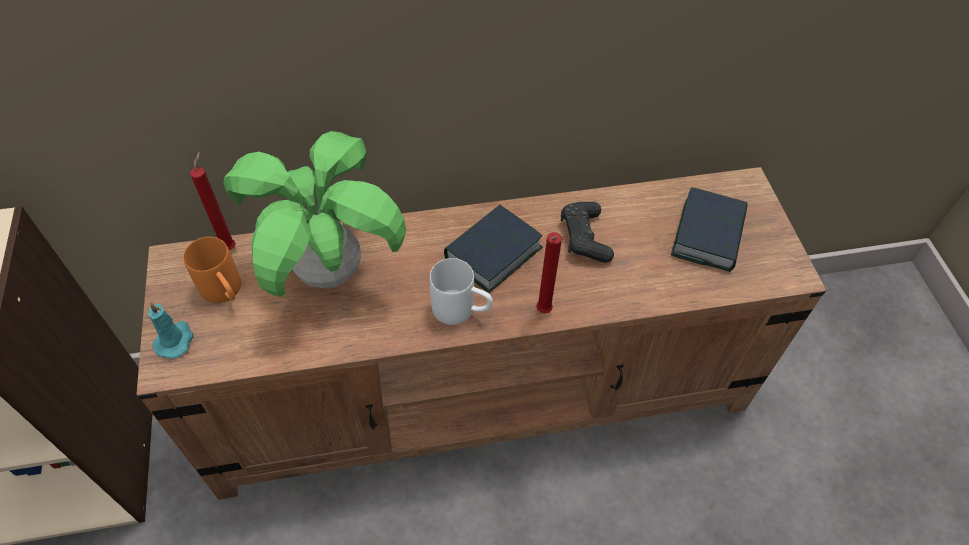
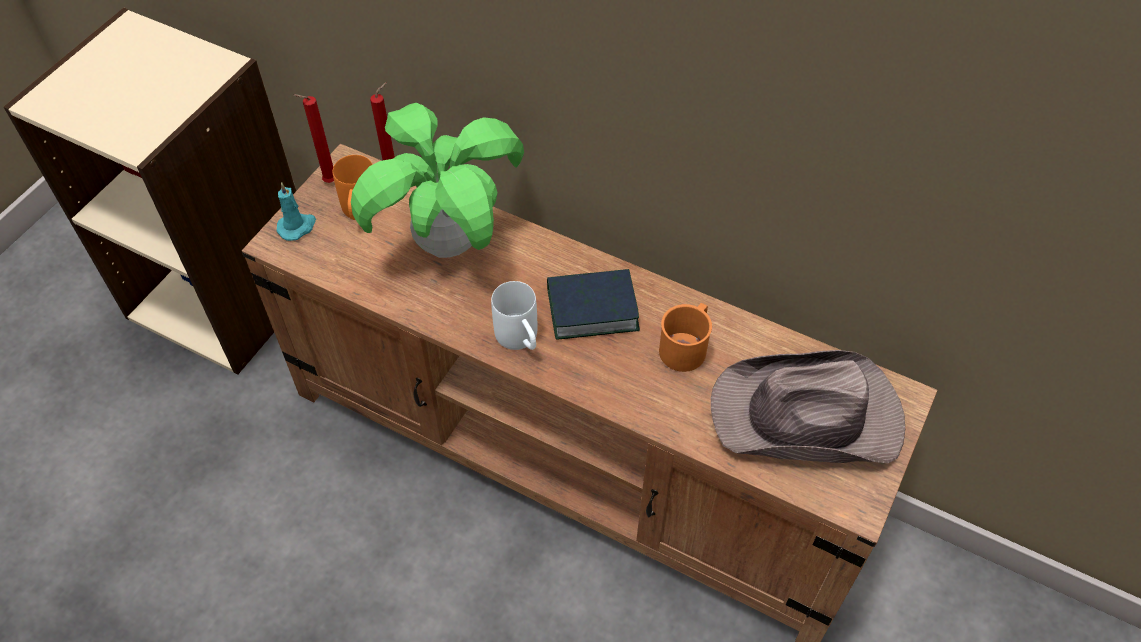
camera: 40 degrees right, 0 degrees up
red candle [536,232,562,314] -> red candle moved to [293,94,334,183]
black game controller [561,202,614,263] -> orange mug [659,303,712,372]
book [671,187,748,272] -> brown hat [711,350,905,463]

